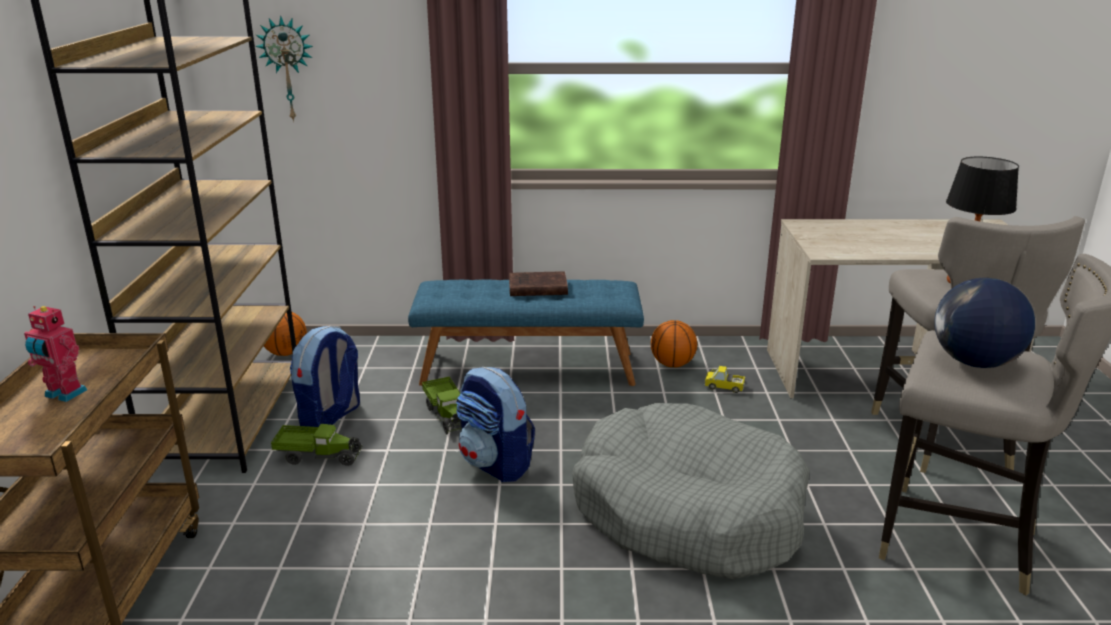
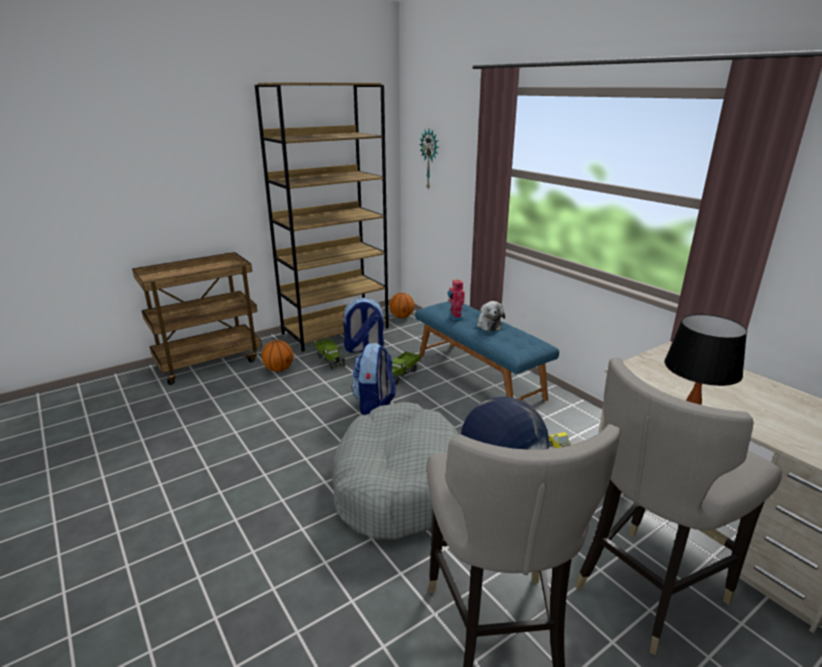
camera: 55 degrees right, 0 degrees up
toy robot [24,306,87,402] -> toy robot moved to [448,278,465,321]
brown book [509,271,568,296] -> plush toy [477,301,505,331]
basketball [651,320,697,367] -> basketball moved to [262,340,294,372]

